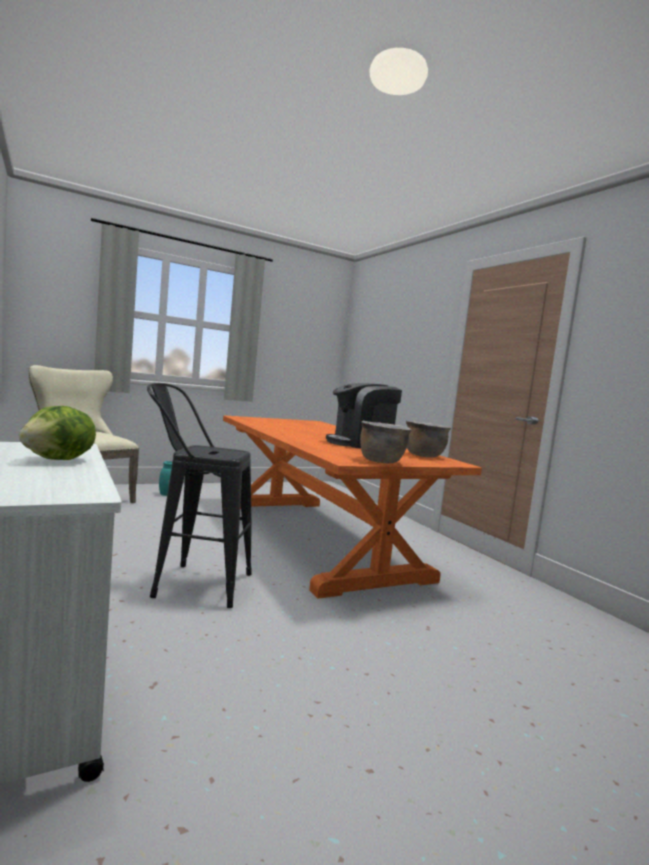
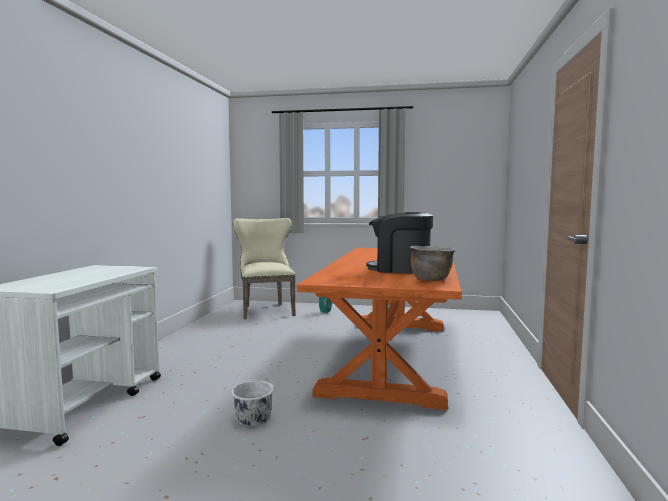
camera: 40 degrees right, 0 degrees up
lettuce [19,406,96,460] -> none
black stool [147,383,252,608] -> none
brown cooking pot [360,421,412,463] -> none
none -> white bucket [231,366,274,426]

